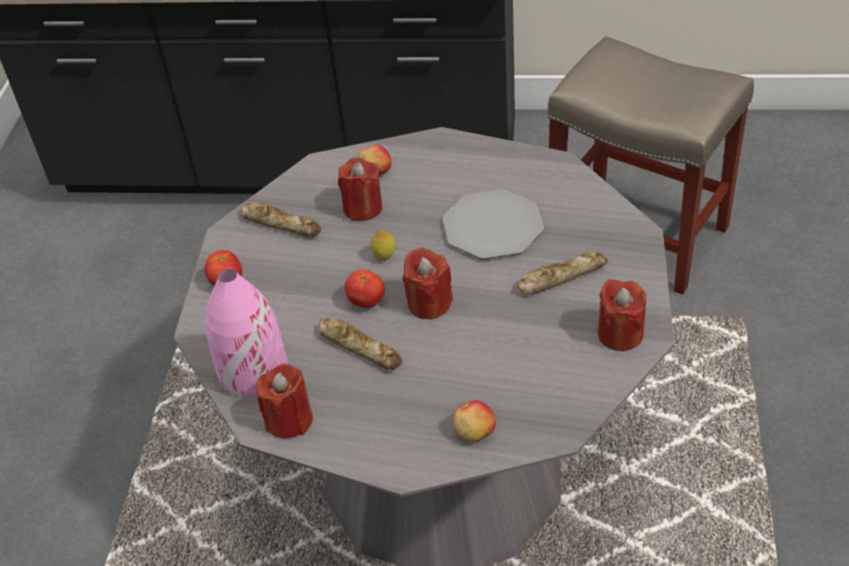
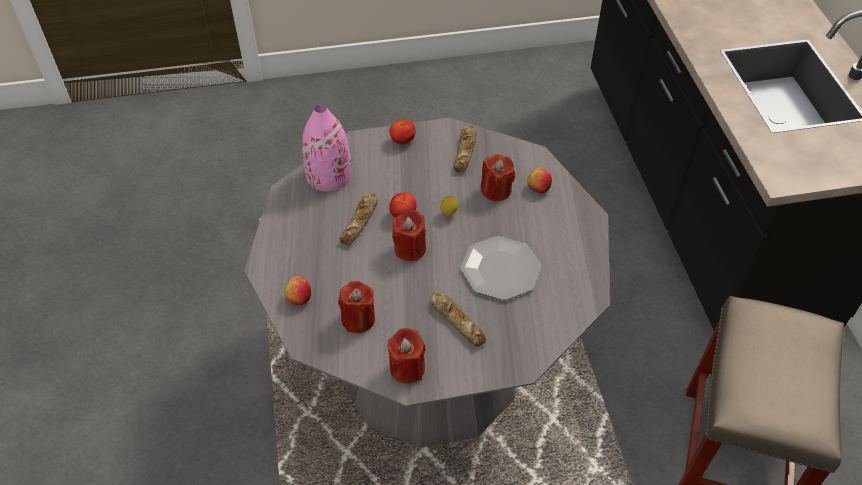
camera: 70 degrees right, 5 degrees up
red candle [256,364,313,439] -> red candle moved to [338,281,375,333]

